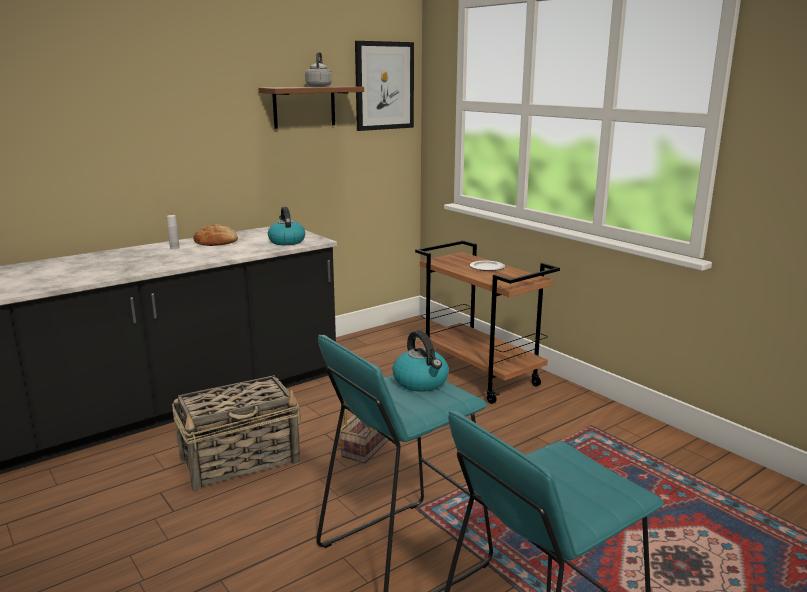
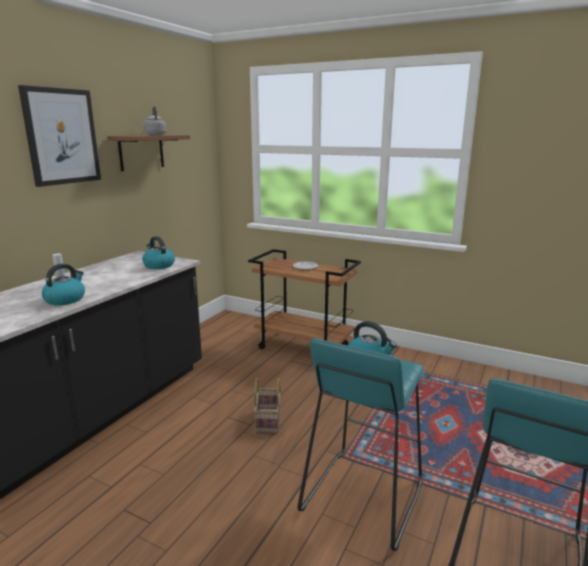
camera: 25 degrees left, 0 degrees up
basket [172,375,301,491] -> none
bread [193,224,238,246] -> none
picture [355,41,414,131] -> picture moved to [18,85,101,187]
none -> kettle [42,264,85,305]

